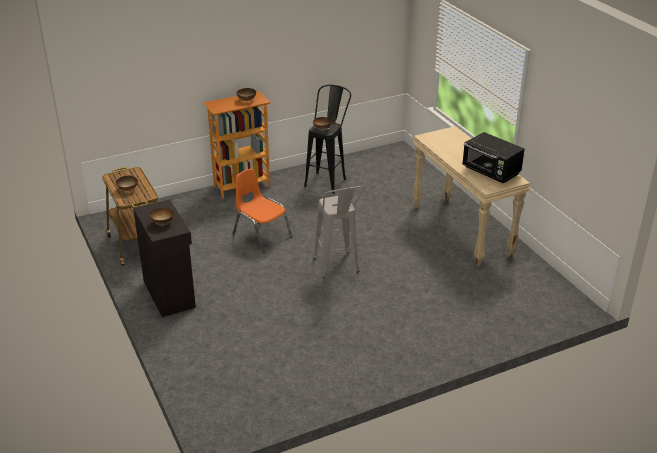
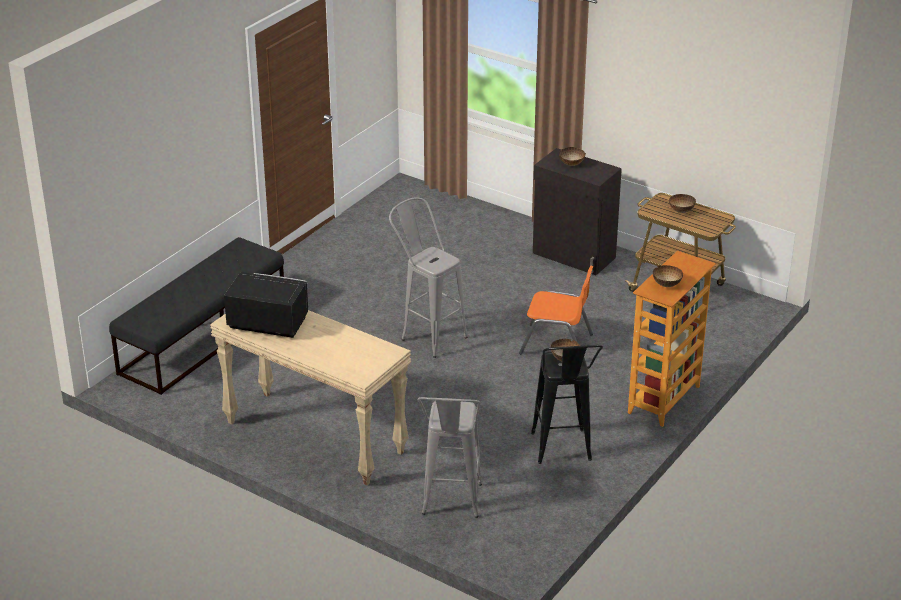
camera: 150 degrees right, 0 degrees up
none -> black bench [109,237,284,395]
none -> grey stool [418,397,482,518]

